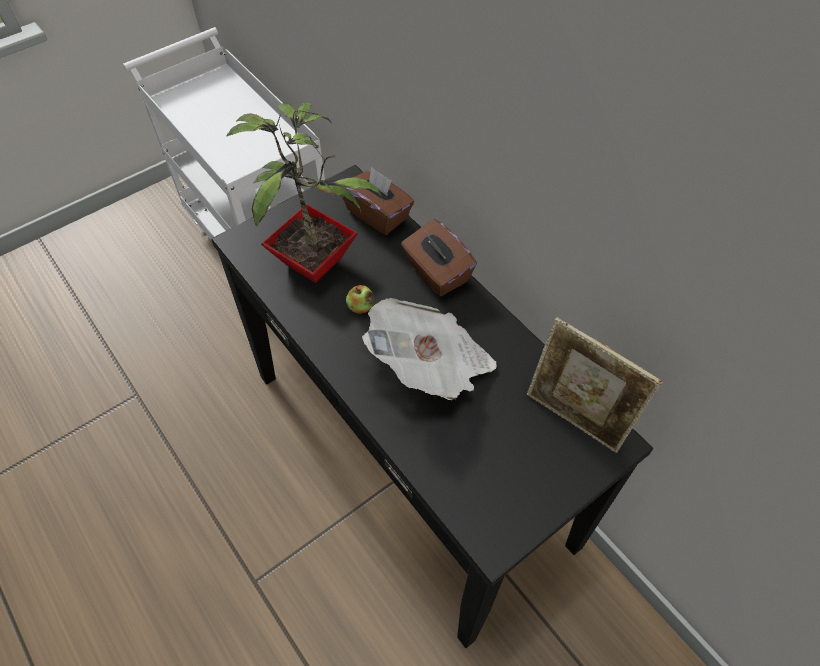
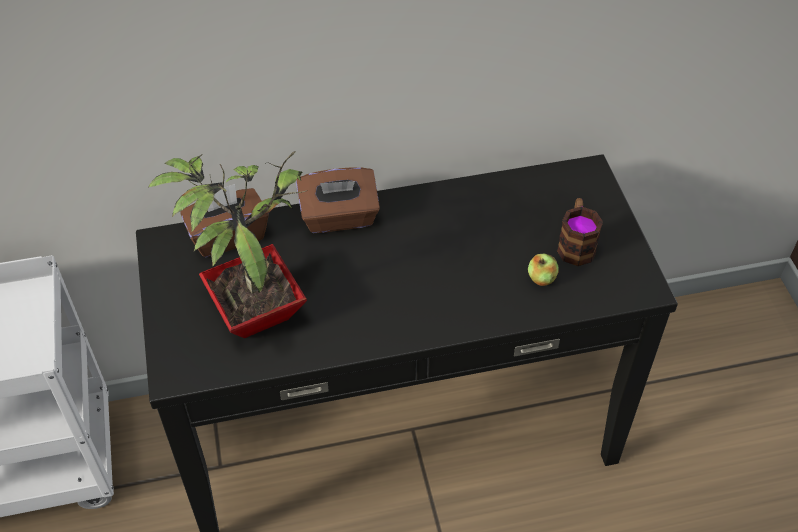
camera: 65 degrees left, 5 degrees down
apple [346,285,374,314] -> apple moved to [528,254,558,286]
newspaper [362,298,497,400] -> none
picture frame [527,317,663,453] -> none
none -> mug [557,198,603,266]

